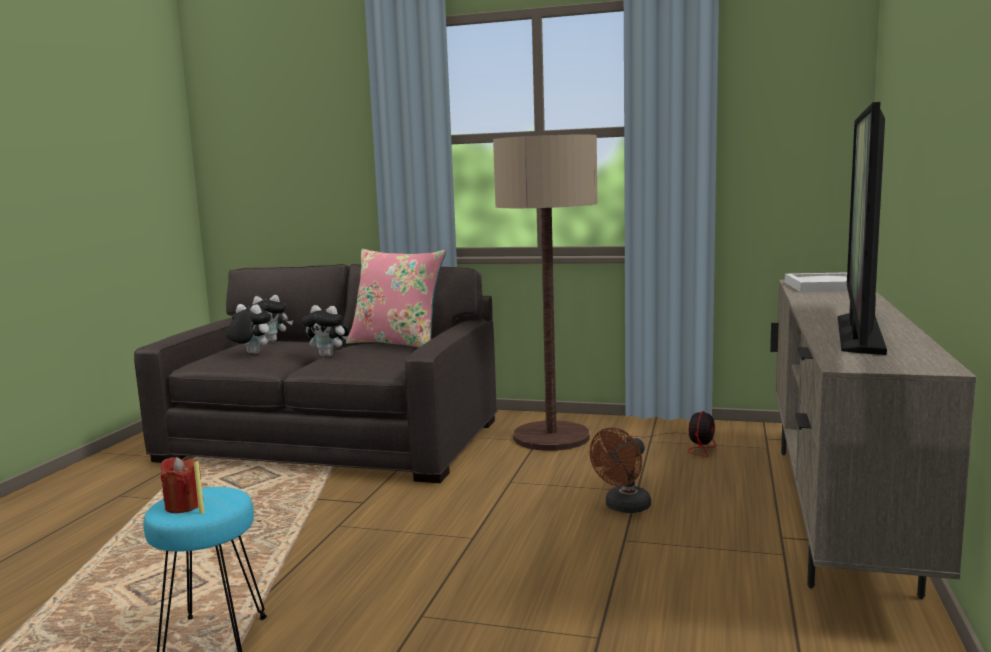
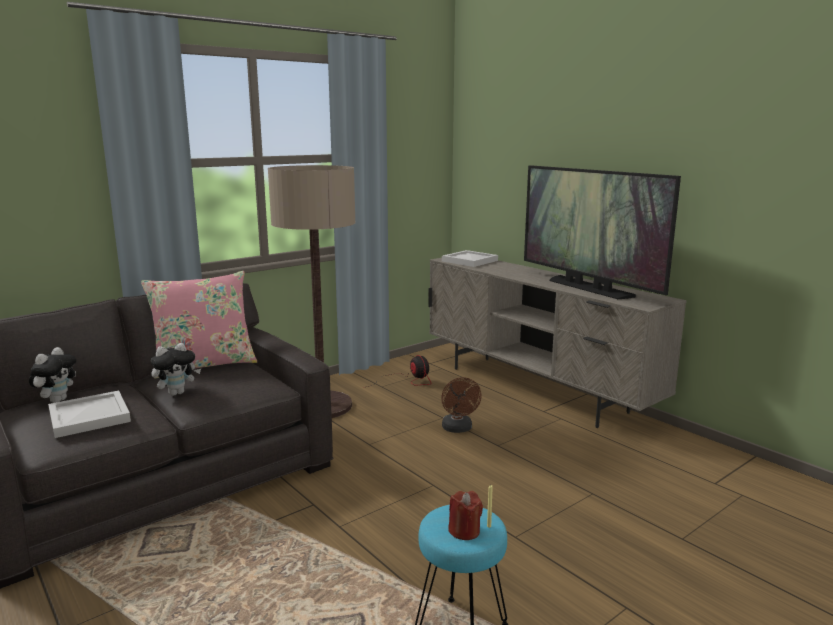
camera: 55 degrees left, 5 degrees up
plush toy [226,304,271,354] -> white tray [48,391,131,438]

